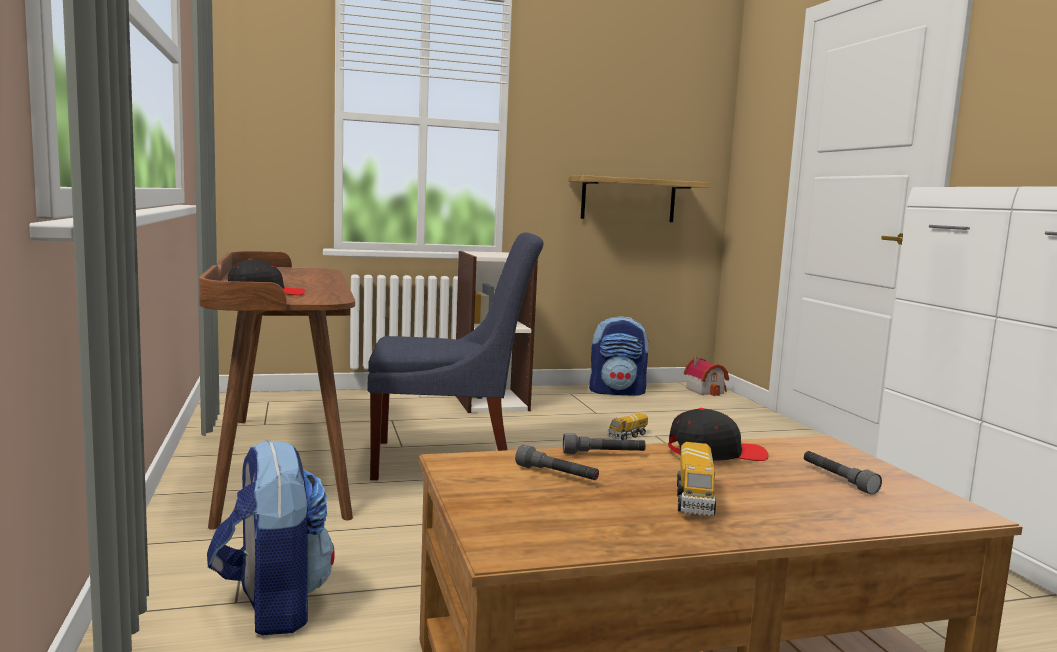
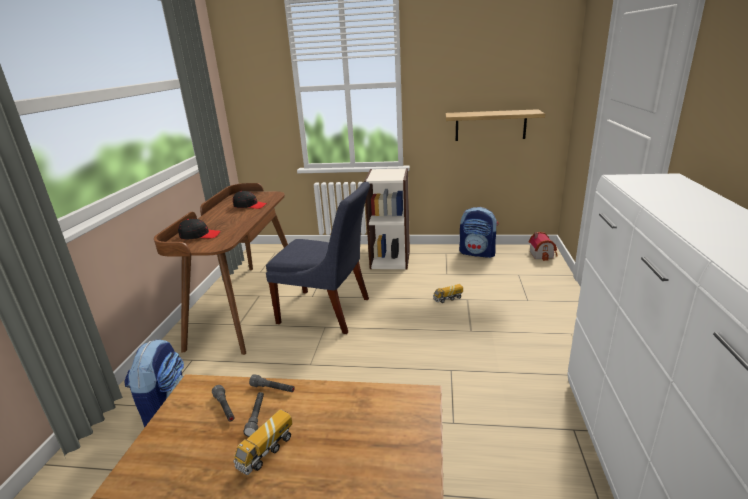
camera: 25 degrees right, 15 degrees up
black cap [668,408,768,461] -> black cap moved to [233,191,267,209]
grey flashlight [804,451,882,495] -> grey flashlight moved to [244,392,264,437]

